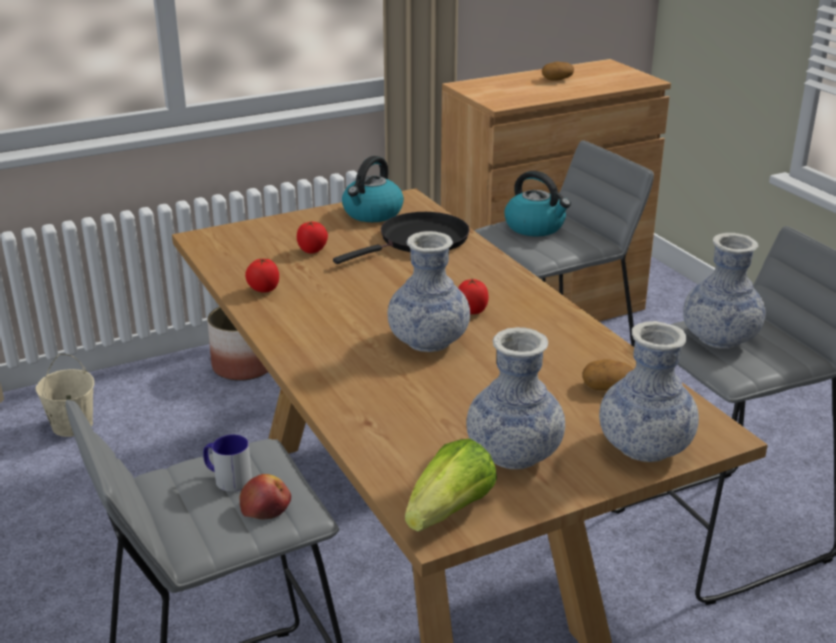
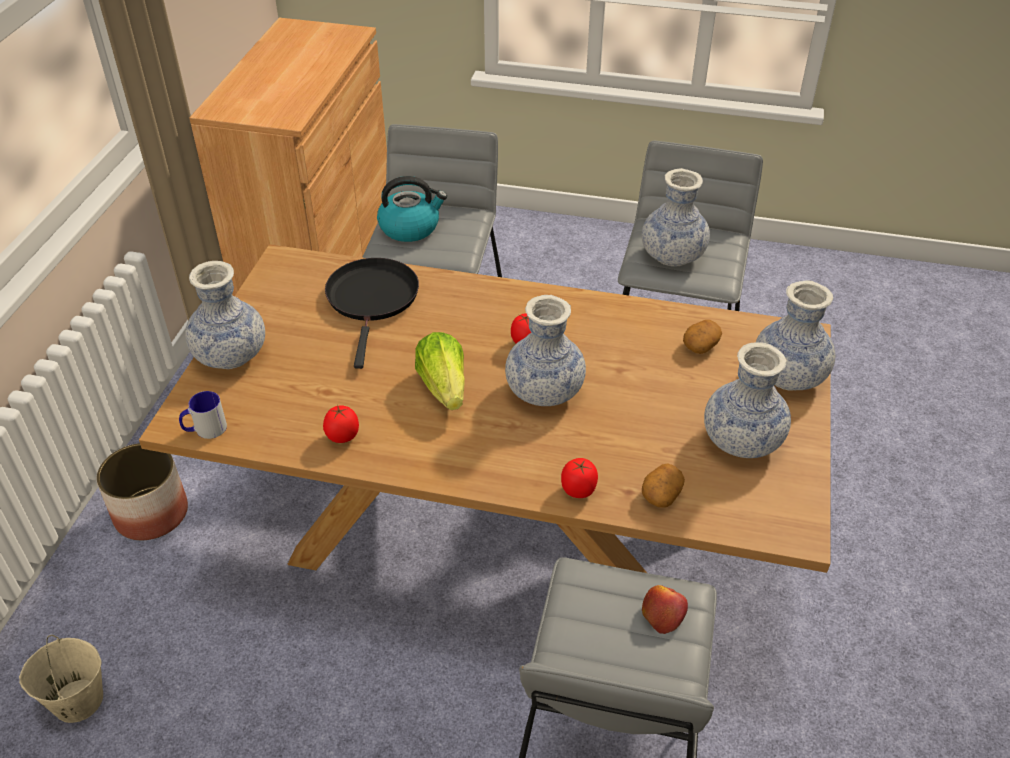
camera: 50 degrees left, 15 degrees up
mug [203,434,252,492] -> mug moved to [179,391,227,439]
tomato [297,221,328,254] -> tomato moved to [561,458,598,498]
kettle [342,156,404,222] -> none
lettuce [405,439,497,532] -> lettuce moved to [415,332,465,410]
potato [542,62,574,81] -> potato moved to [642,464,685,508]
none -> vase [185,261,265,369]

